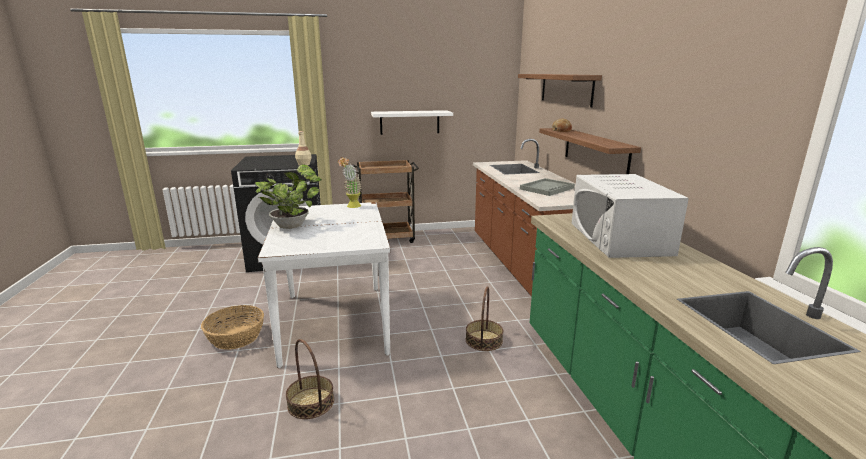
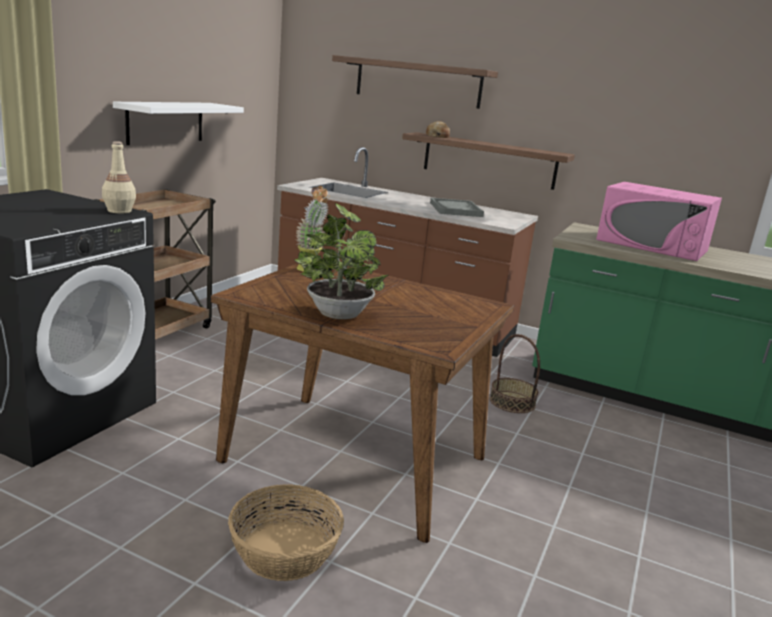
camera: 55 degrees left, 0 degrees up
white dining table [258,202,390,368] -> brown dining table [210,263,514,543]
basket [286,339,334,419] -> none
white microwave [572,174,689,258] -> pink microwave [596,182,722,261]

